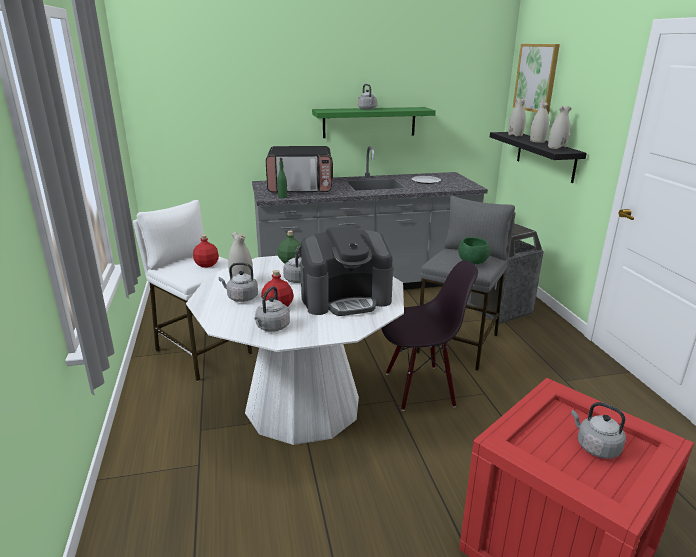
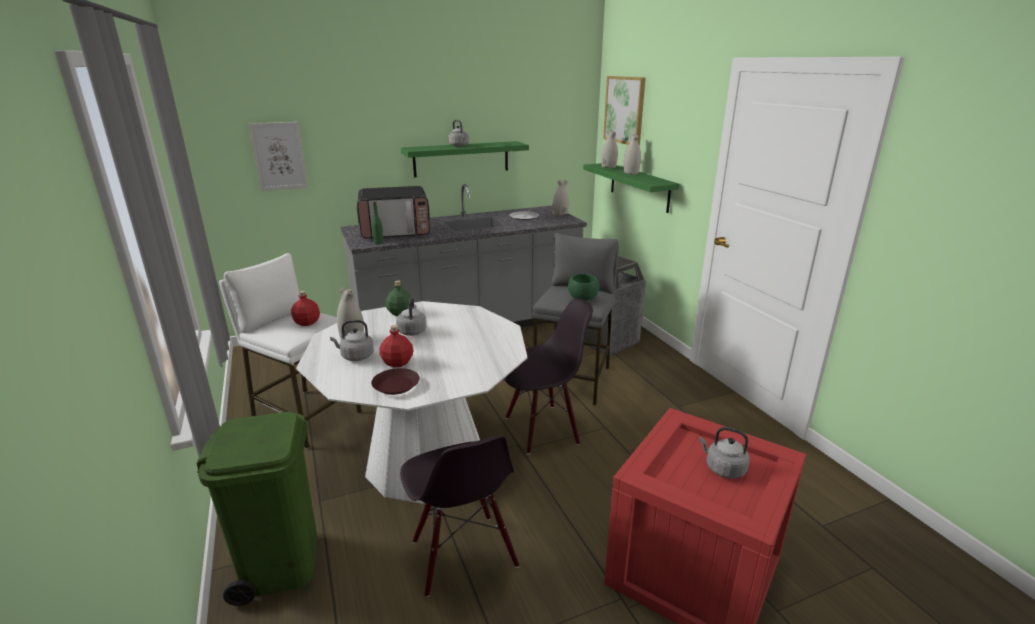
camera: 10 degrees left, 0 degrees up
grey kettle [254,286,290,332] -> brown plate [371,368,419,395]
coffee machine [300,226,393,316] -> none
black shelf [490,132,587,183] -> green shelf [583,163,679,213]
white vase [548,106,572,149] -> white vase moved to [552,180,569,216]
none -> green trash can [197,412,317,606]
none -> picture [249,122,308,191]
none -> black chair [400,435,519,597]

